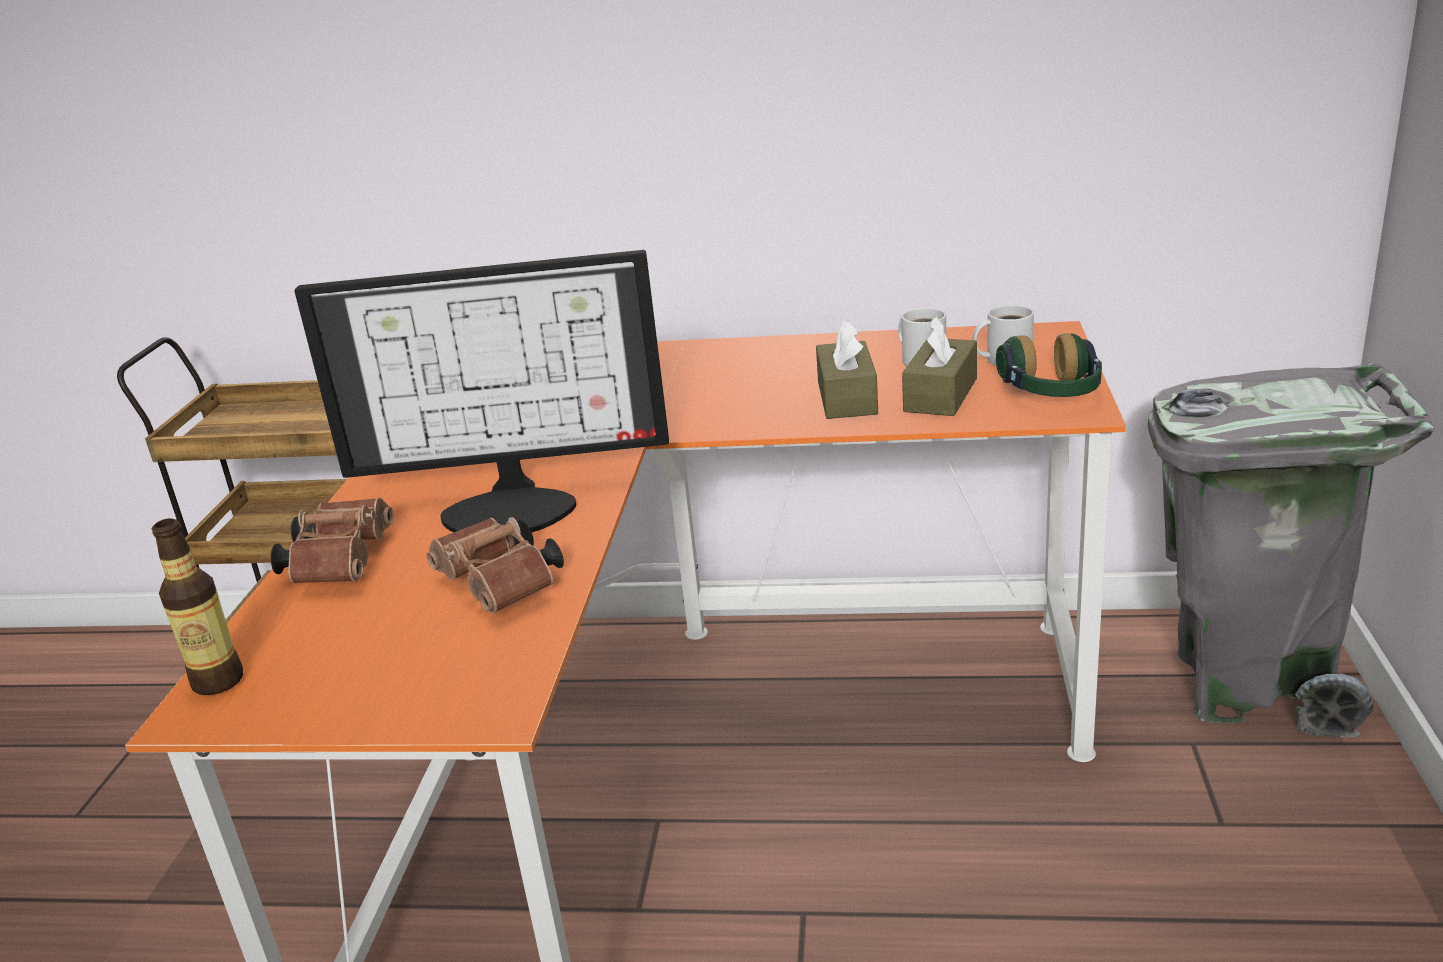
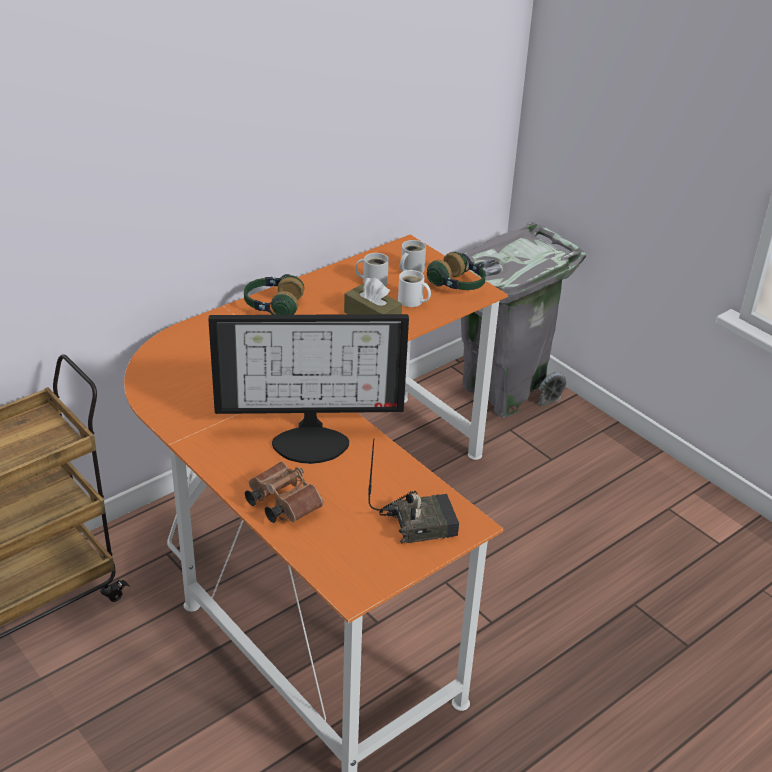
camera: 50 degrees left, 10 degrees up
bottle [152,518,243,695] -> none
monitor [294,250,669,533] -> monitor turned 45 degrees clockwise [208,314,409,464]
brown binoculars [427,517,564,613] -> none
brown tissue box [902,316,977,416] -> white mug [398,270,431,307]
none -> headphones [244,274,304,315]
none -> radio [368,439,459,544]

